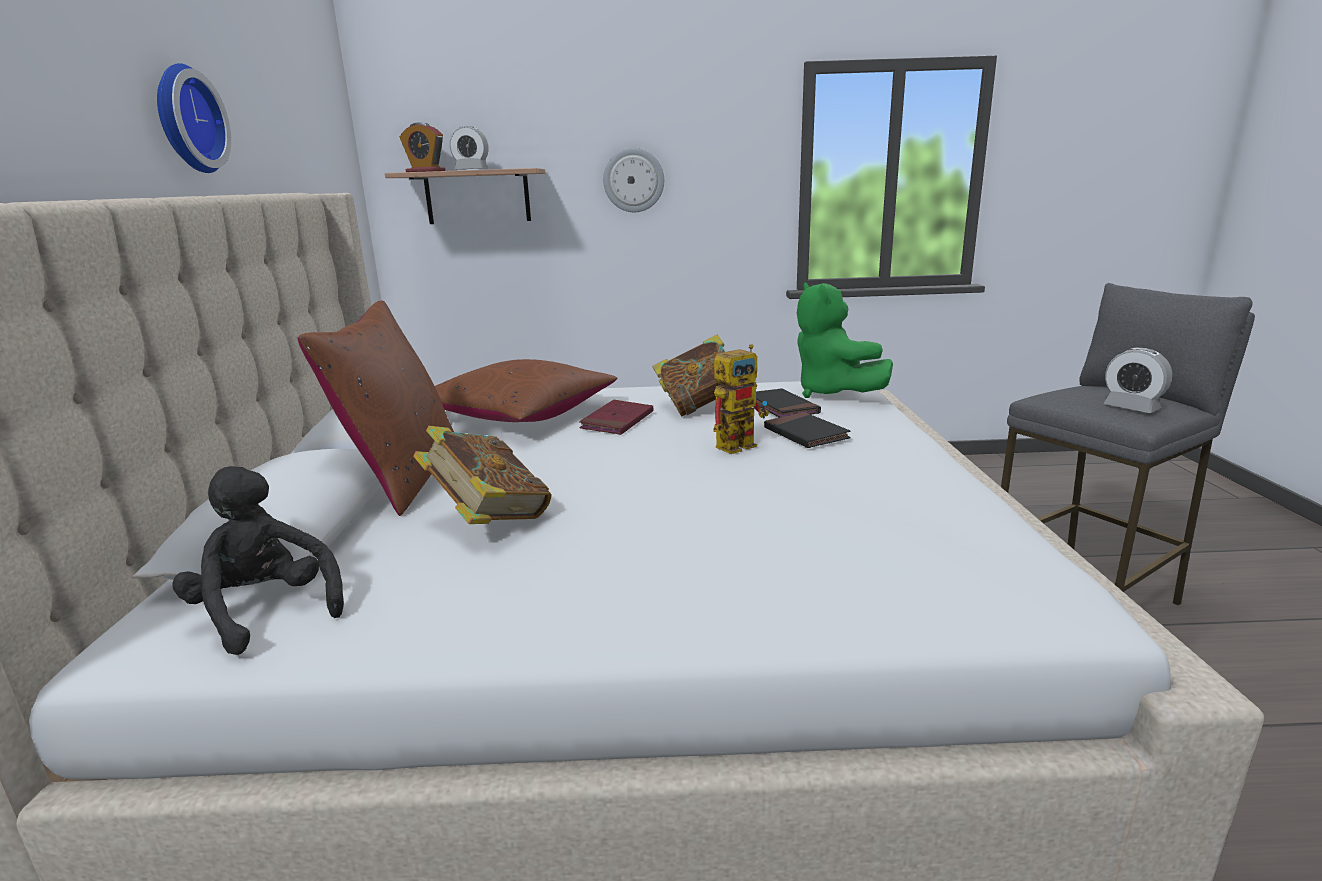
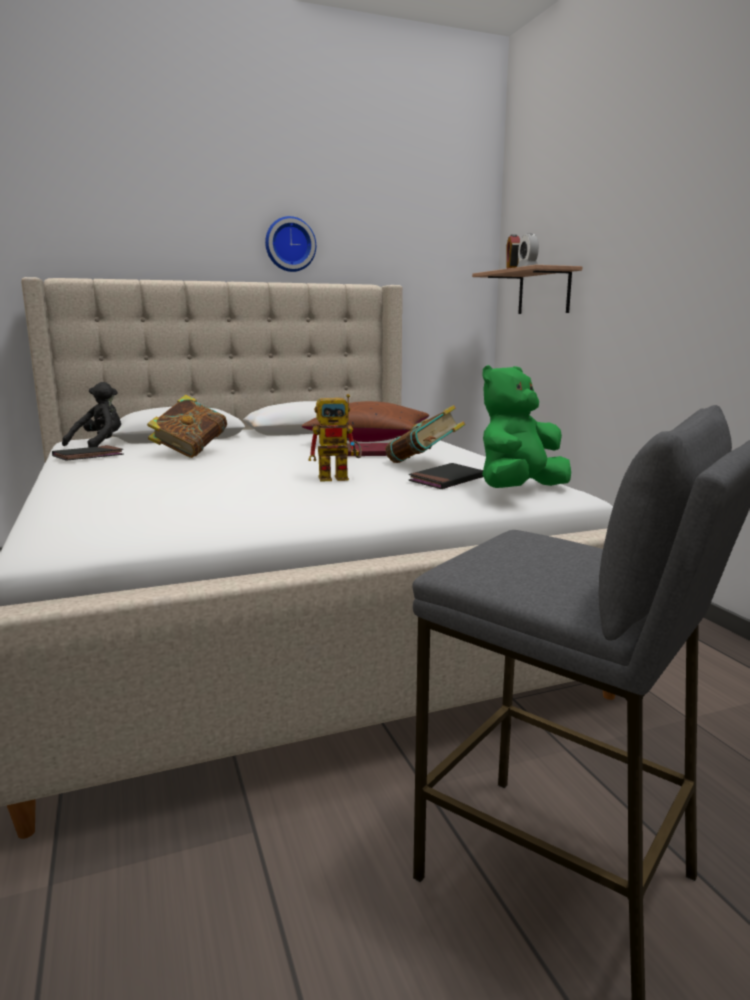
camera: 70 degrees right, 5 degrees down
brown pillow [297,301,454,516] -> none
wall clock [603,148,664,212] -> none
toy robot [713,344,769,454] -> toy robot turned 45 degrees counterclockwise [308,394,362,482]
black book [764,412,851,448] -> black book moved to [52,445,124,461]
alarm clock [1103,348,1172,413] -> none

